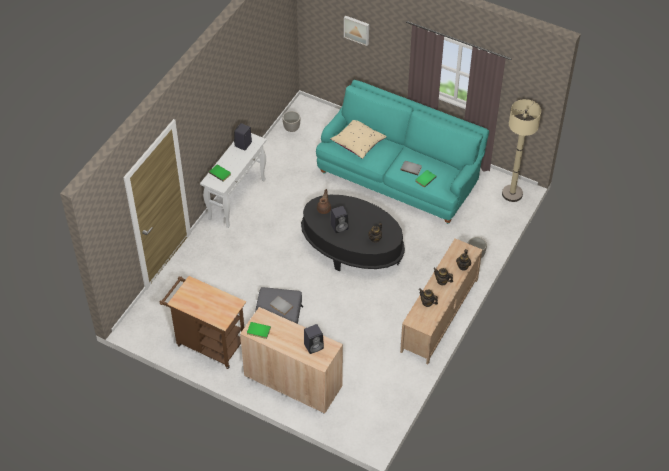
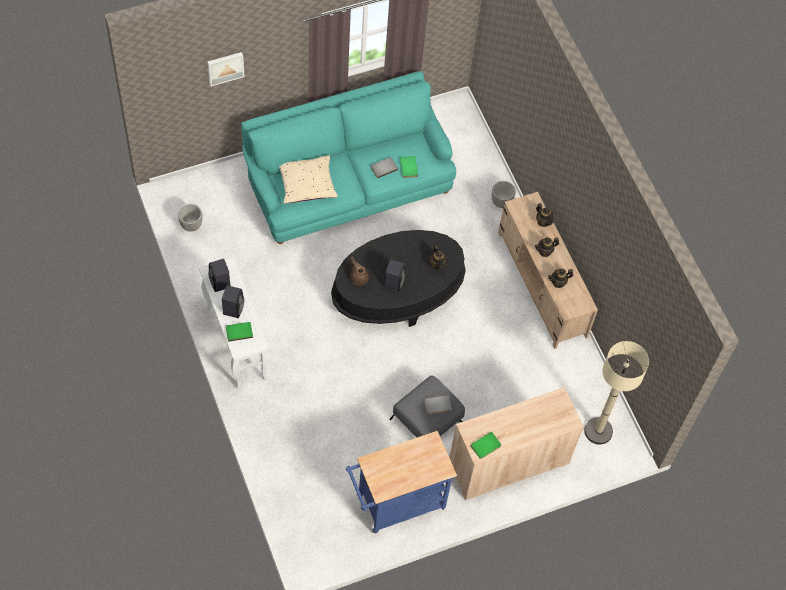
camera: 55 degrees left, 10 degrees up
brown cart [160,276,246,369] -> blue cart [346,431,457,534]
black speaker [304,324,324,354] -> black speaker moved to [222,285,244,318]
beige floor lamp [502,99,541,202] -> beige floor lamp moved to [584,341,649,444]

